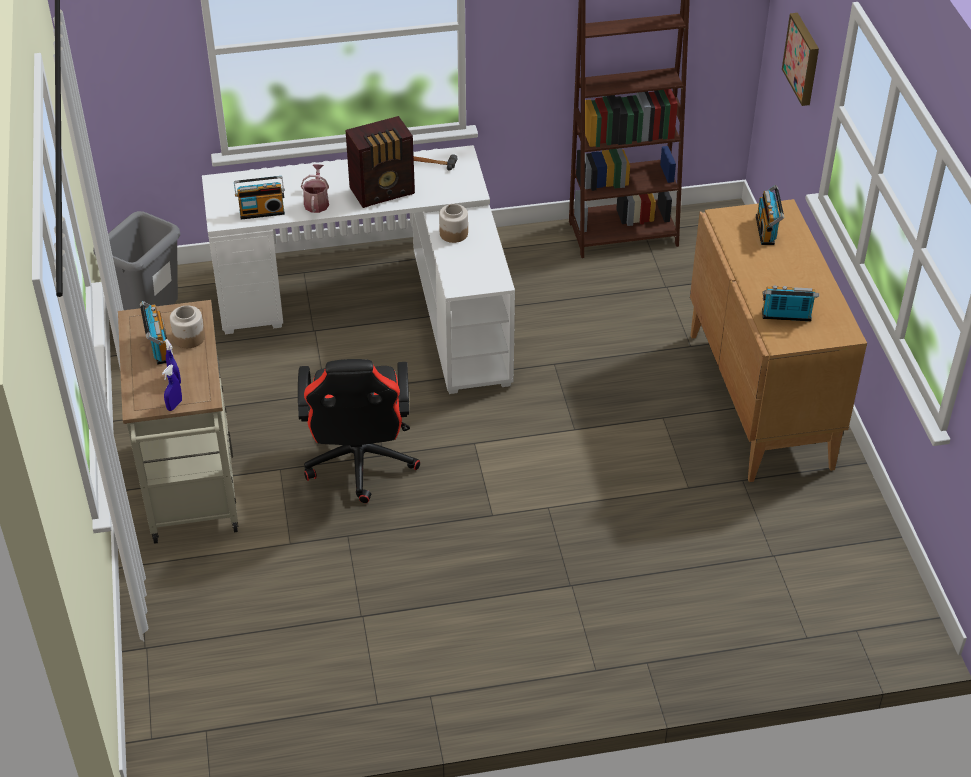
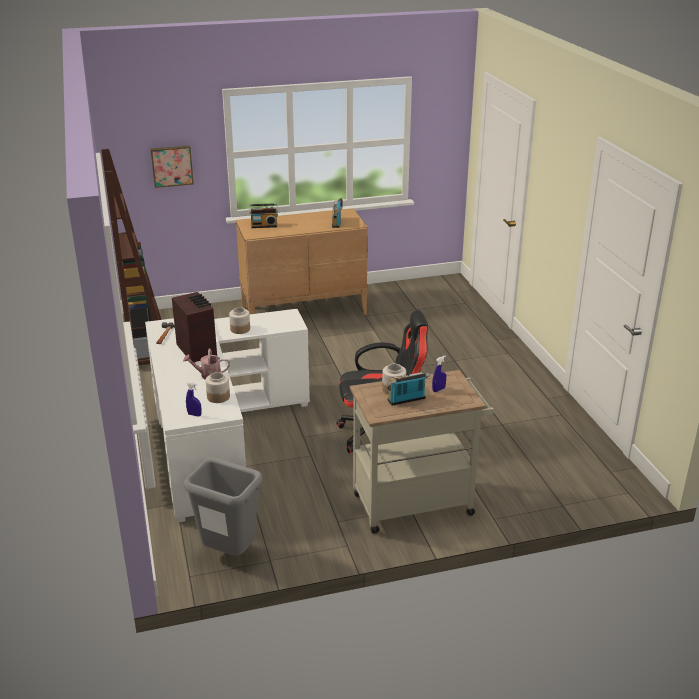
camera: 95 degrees left, 15 degrees down
blue spray bottle [162,365,182,411] -> blue spray bottle moved to [186,382,201,417]
radio [234,176,285,220] -> jar [206,372,230,403]

